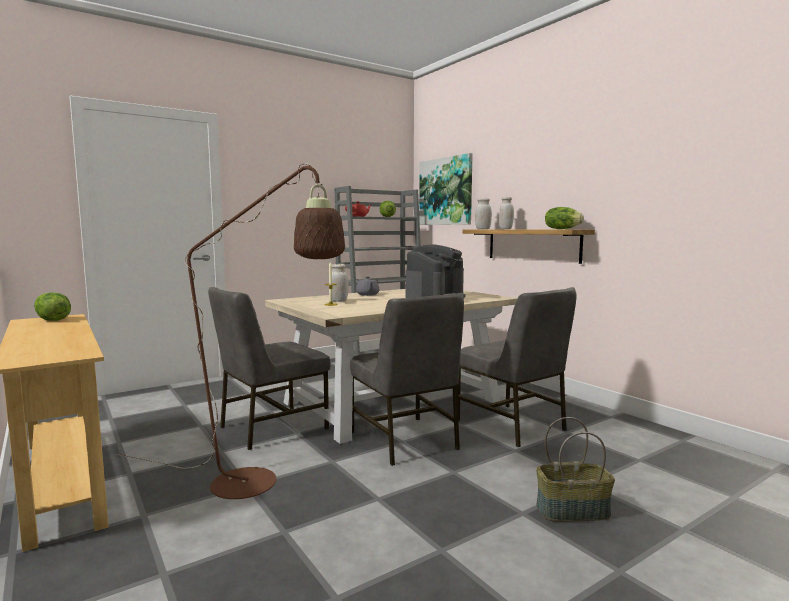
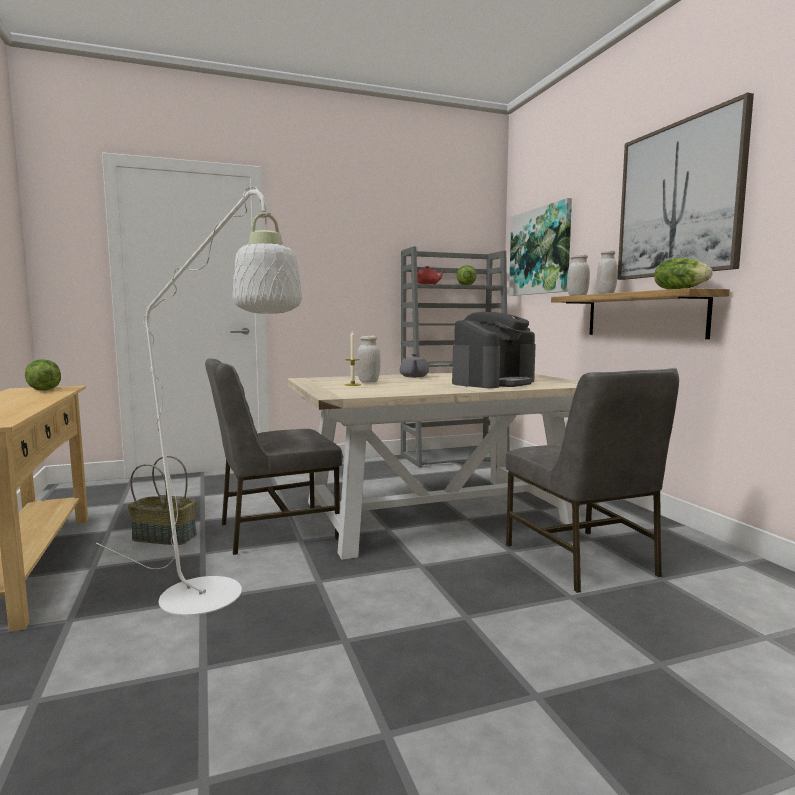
camera: 15 degrees right, 0 degrees up
brown floor lamp [116,163,345,499] -> white floor lamp [96,187,302,616]
grey chair [350,293,464,466] -> none
basket [536,417,615,522] -> basket moved to [128,456,197,545]
none -> picture [617,93,754,280]

